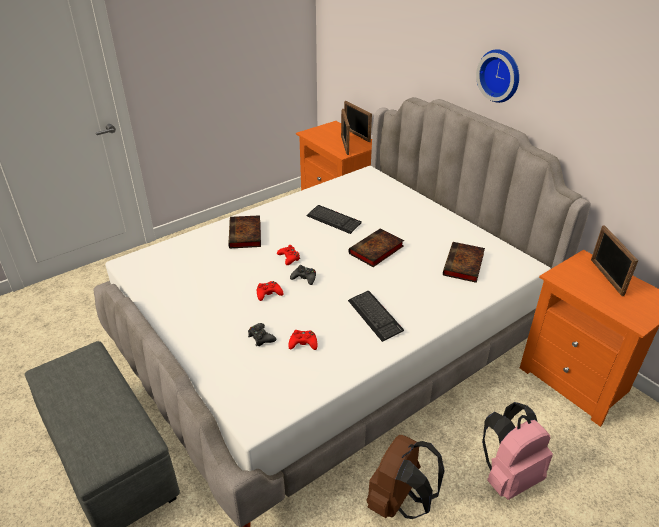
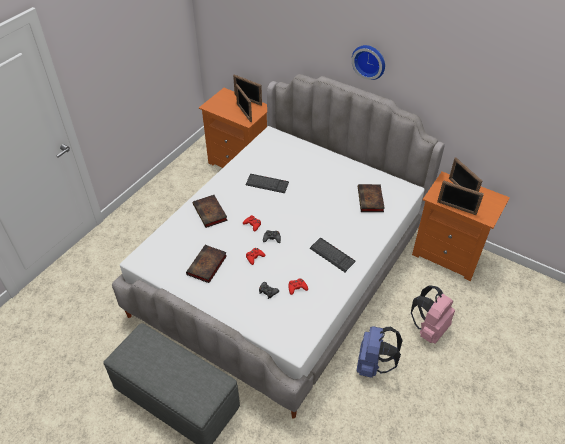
camera: 20 degrees left, 10 degrees up
book [348,228,404,267] -> book moved to [186,245,227,283]
brown backpack [366,435,445,519] -> blue backpack [356,326,403,378]
none -> picture frame [437,180,484,215]

